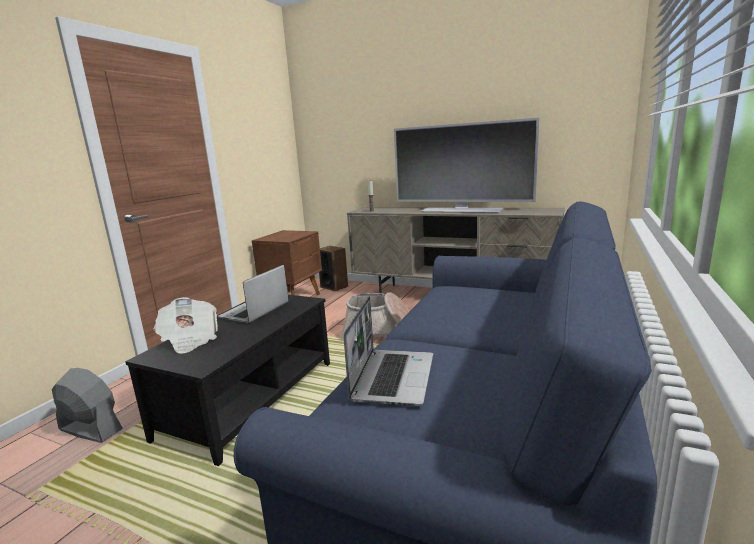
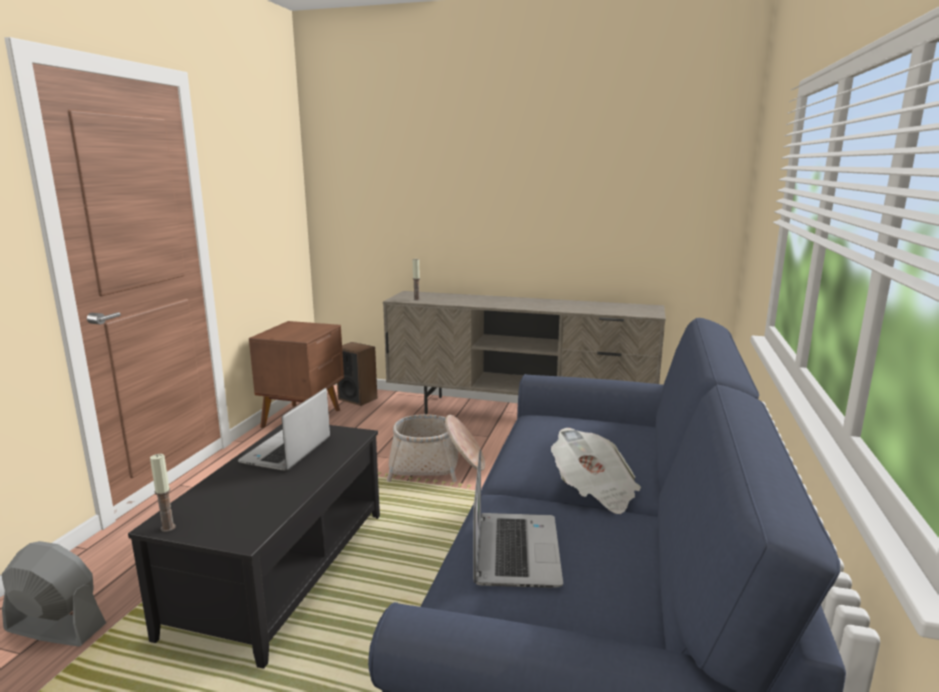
camera: 10 degrees left, 0 degrees up
newspaper [154,297,218,354] -> newspaper moved to [551,428,641,514]
television [394,118,539,213] -> none
none -> candle [150,454,176,532]

